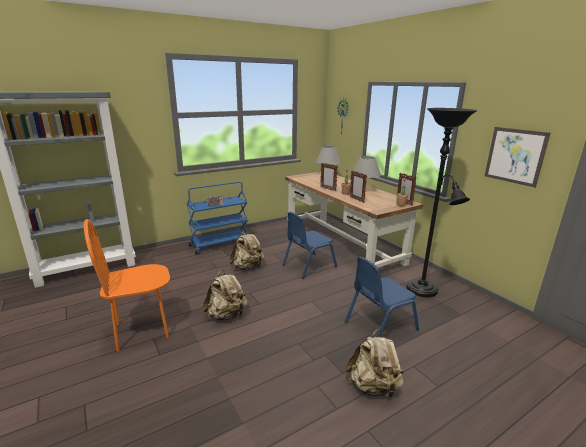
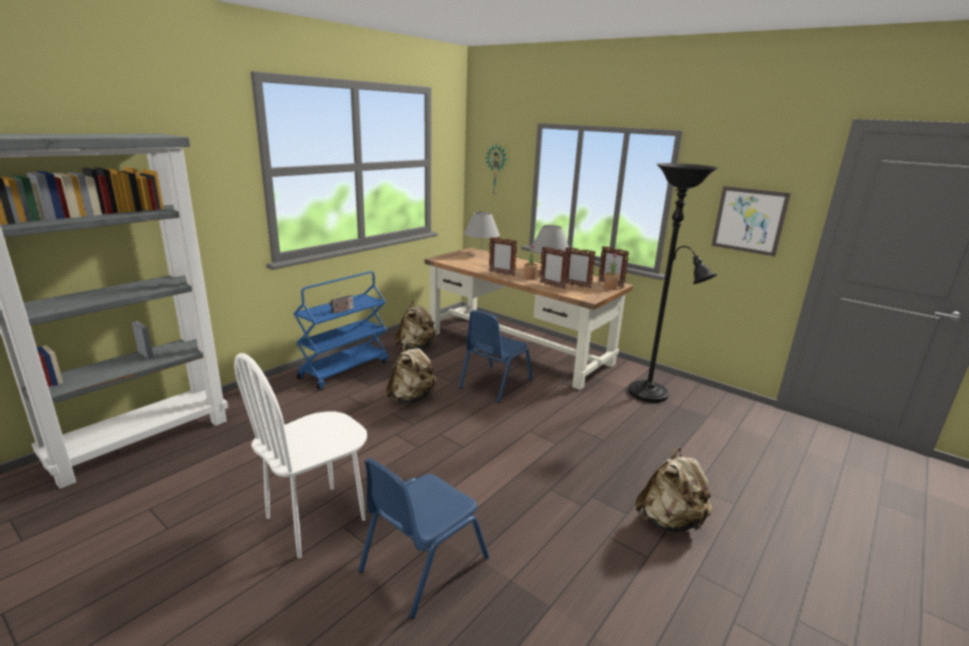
camera: 20 degrees left, 0 degrees up
orange chair [84,219,170,352] -> white chair [234,353,367,558]
beige backpack [203,269,248,321] -> beige backpack moved to [395,301,436,349]
blue chair [345,257,419,337] -> blue chair moved to [358,458,489,619]
none -> picture frame [563,247,596,289]

